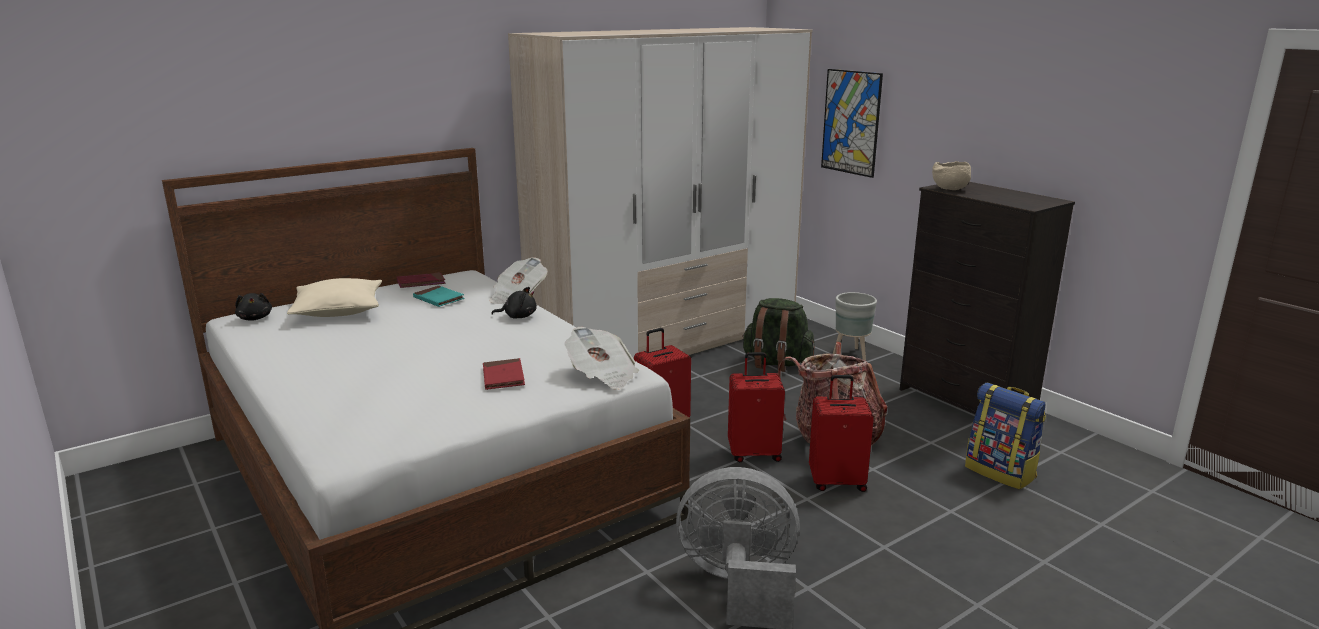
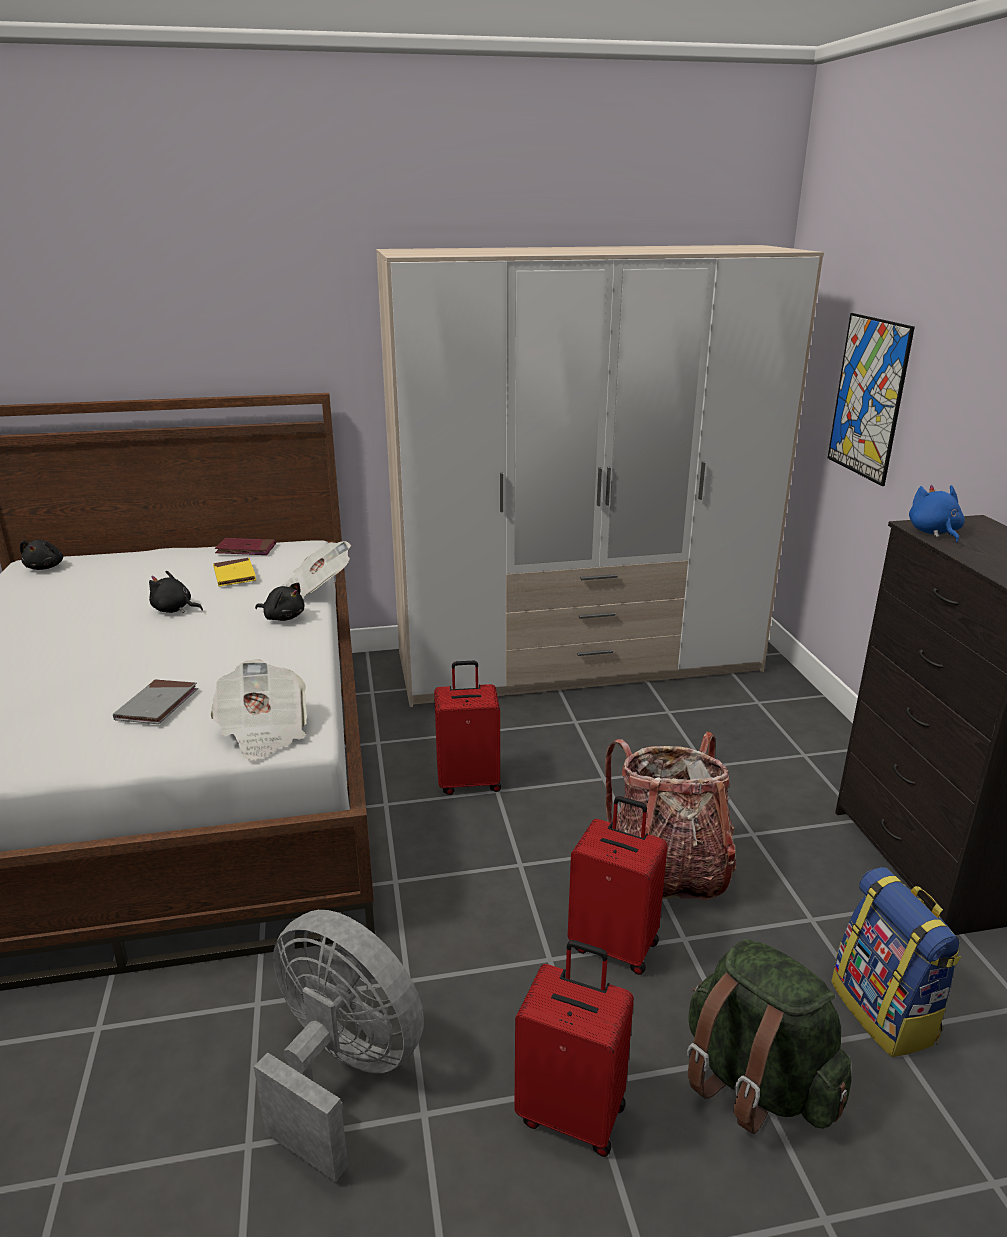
camera: 25 degrees right, 5 degrees up
beige pillow [287,278,382,317] -> none
turquoise book [413,286,465,307] -> yellow book [213,558,256,587]
red book [483,358,525,390] -> grey book [113,679,198,724]
red suitcase [728,352,785,462] -> red suitcase moved to [514,940,634,1157]
green backpack [742,298,815,372] -> green backpack moved to [687,939,852,1134]
grey planter [833,292,877,360] -> none
beige bowl [932,161,971,190] -> blue plush toy [909,485,965,543]
none -> black plush toy [149,571,203,613]

